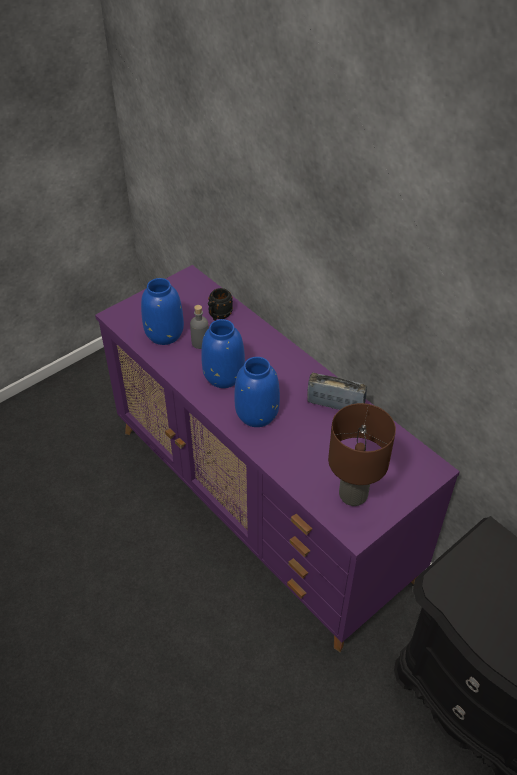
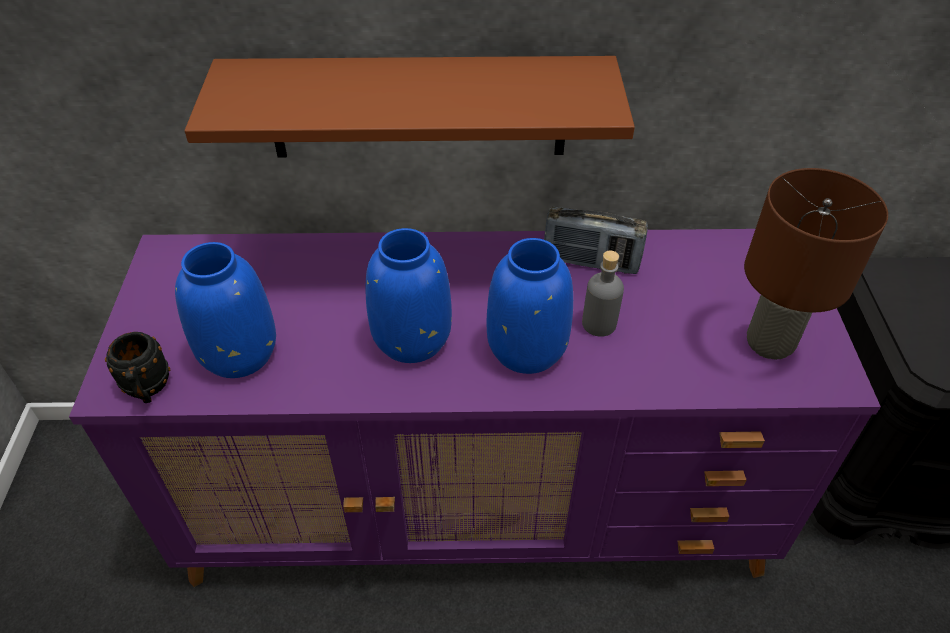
camera: 50 degrees left, 0 degrees up
grey bottle [190,305,209,349] -> grey bottle moved to [582,251,624,337]
black mug [208,288,233,321] -> black mug moved to [105,332,170,403]
radio [307,373,367,410] -> radio turned 135 degrees counterclockwise [544,207,648,274]
none -> brown shelf [185,56,635,158]

